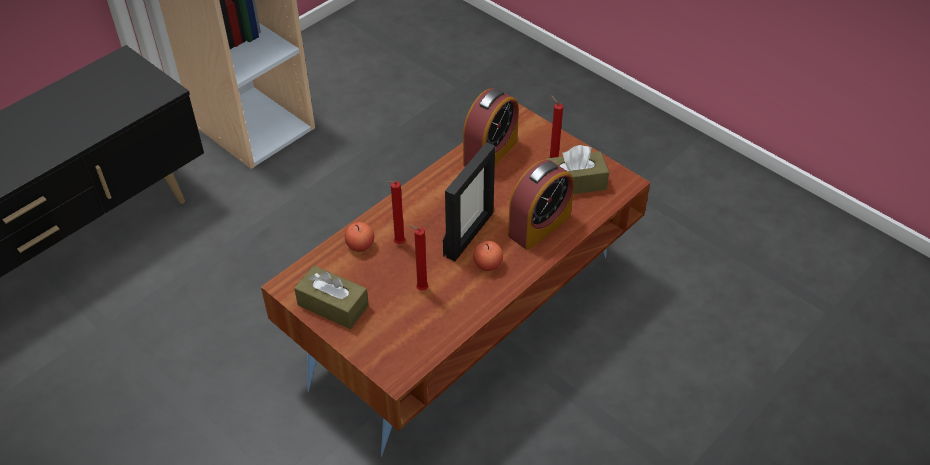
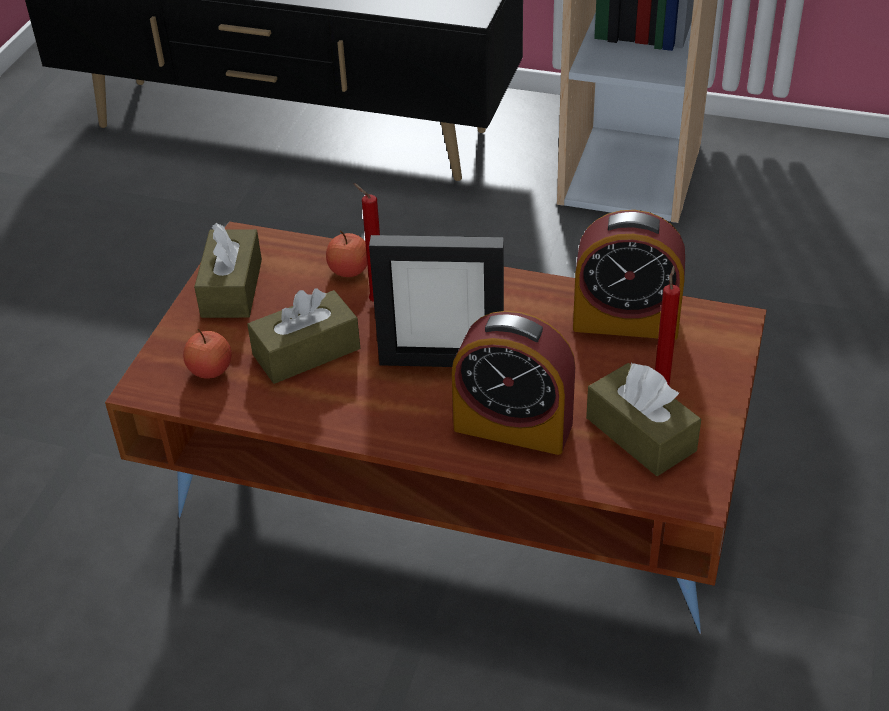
camera: 65 degrees right, 5 degrees down
red candle [408,225,428,291] -> brown tissue box [247,288,360,384]
apple [473,241,503,271] -> apple moved to [183,329,232,379]

